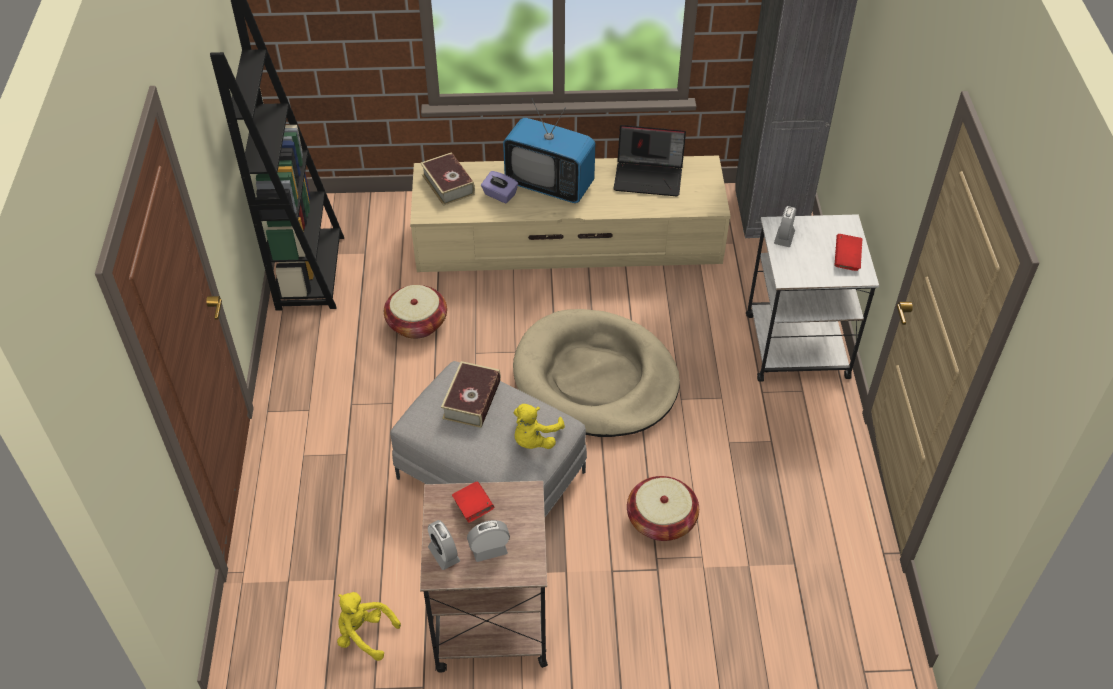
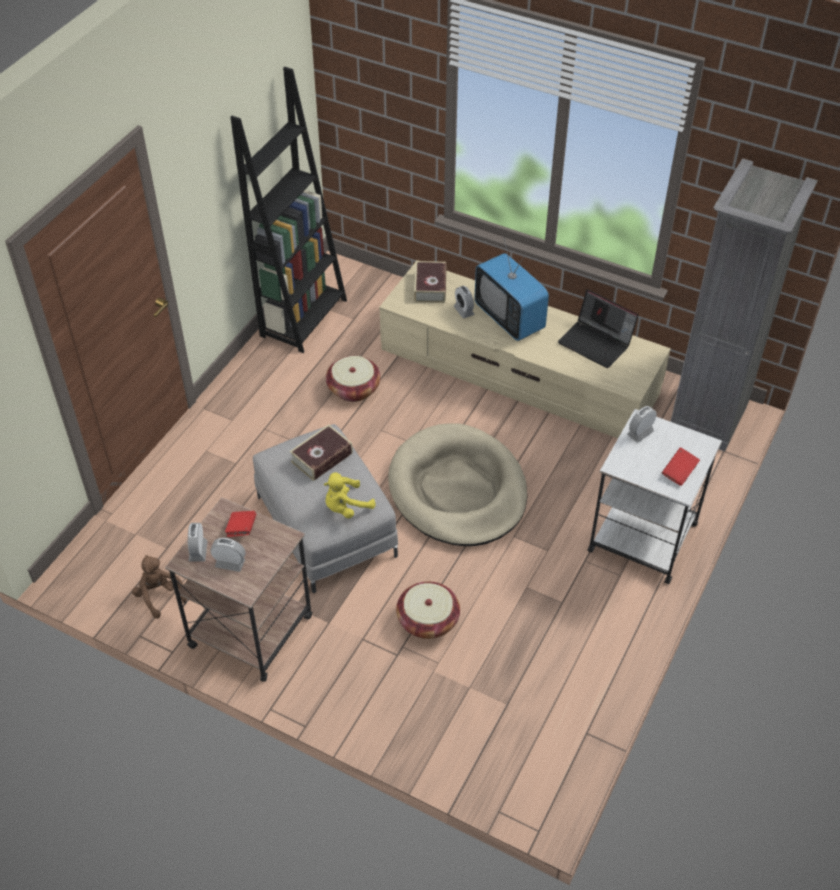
camera: 30 degrees right, 0 degrees up
yellow plush toy [337,592,401,661] -> brown plush toy [132,555,187,619]
purple tissue box [481,171,518,203] -> alarm clock [454,286,474,319]

